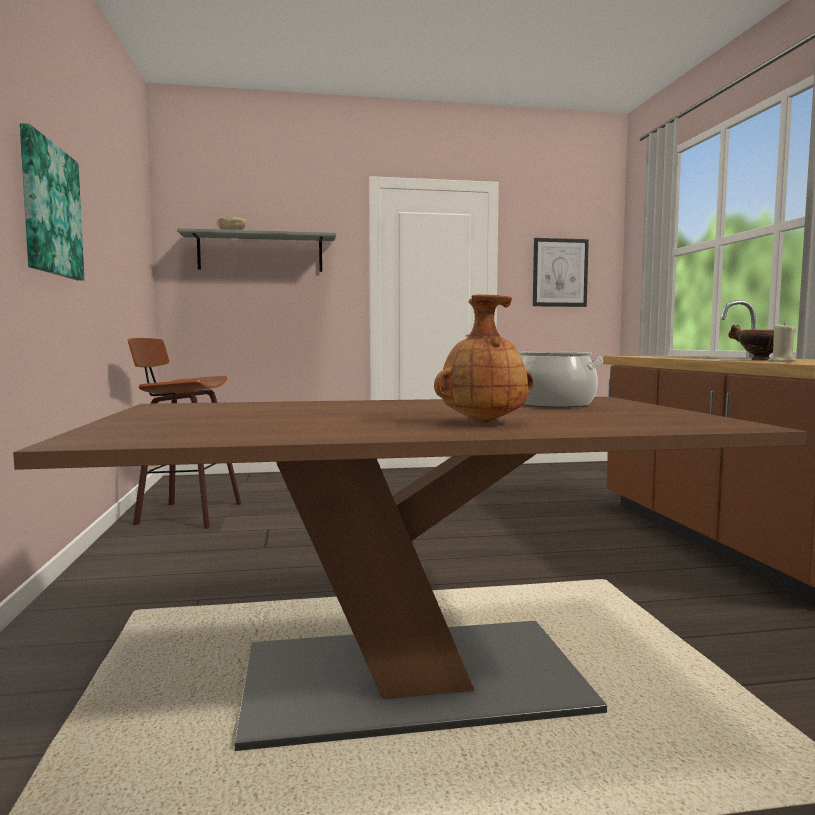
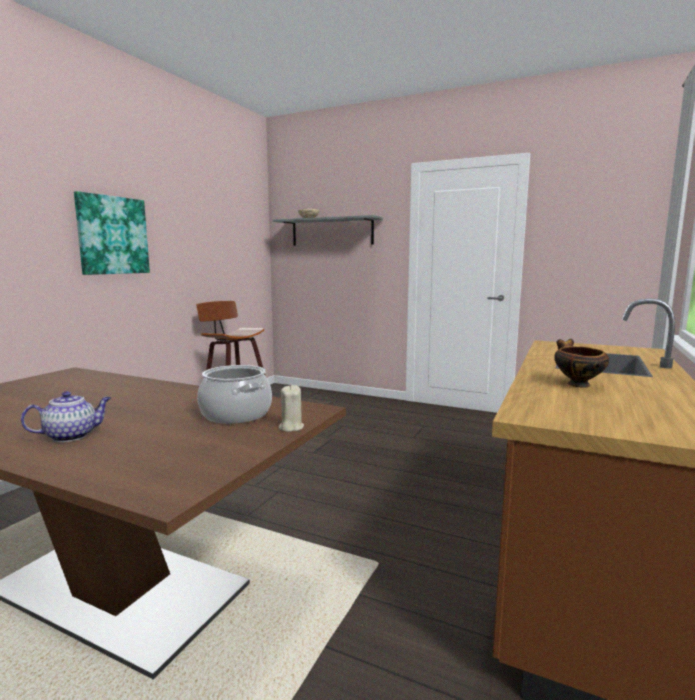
camera: 35 degrees right, 5 degrees up
brown vase [434,294,534,423] -> teapot [21,391,111,442]
picture [533,238,589,307] -> none
beige candle [768,322,796,362] -> beige candle moved to [279,385,304,432]

